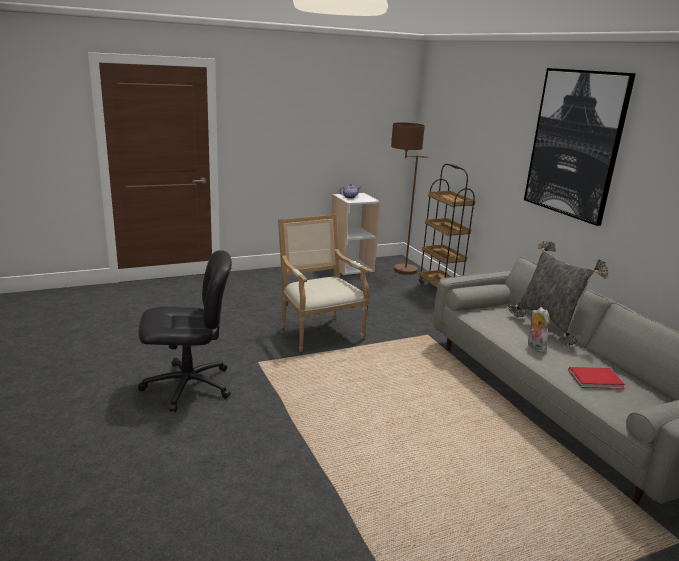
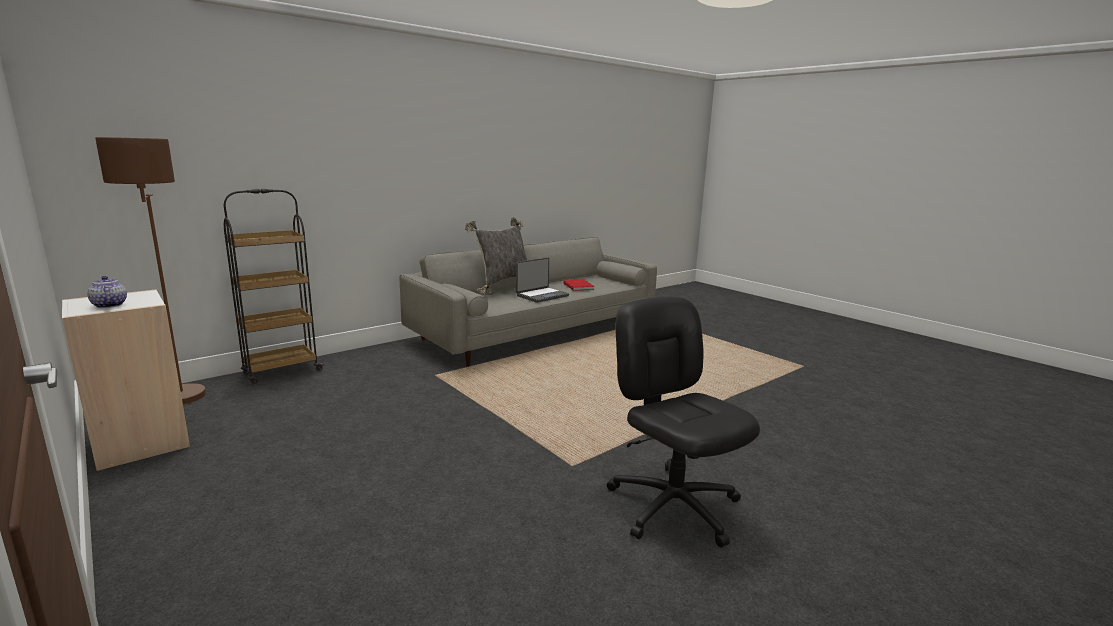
camera: 105 degrees left, 5 degrees down
armchair [278,214,370,352] -> none
picture [524,68,636,226] -> none
plush toy [528,307,549,352] -> laptop [516,258,569,303]

